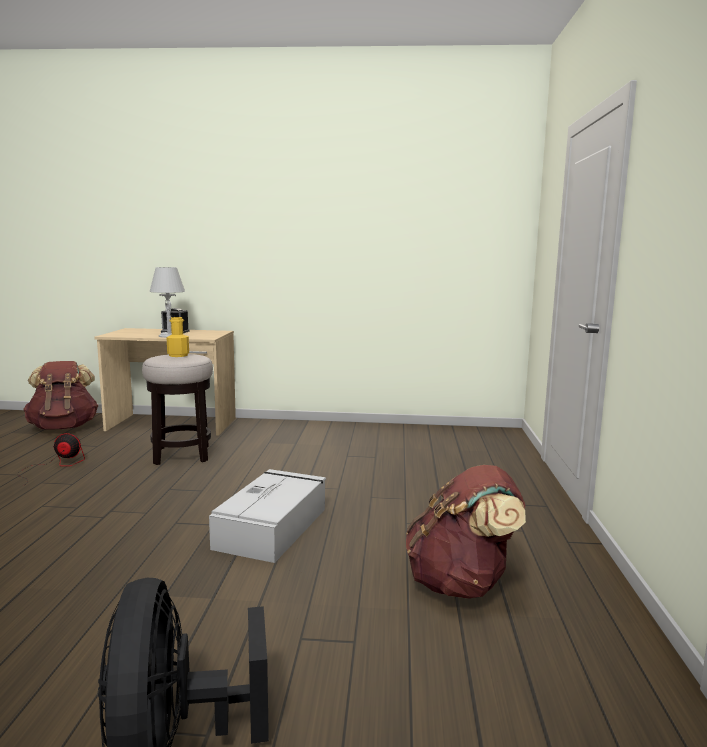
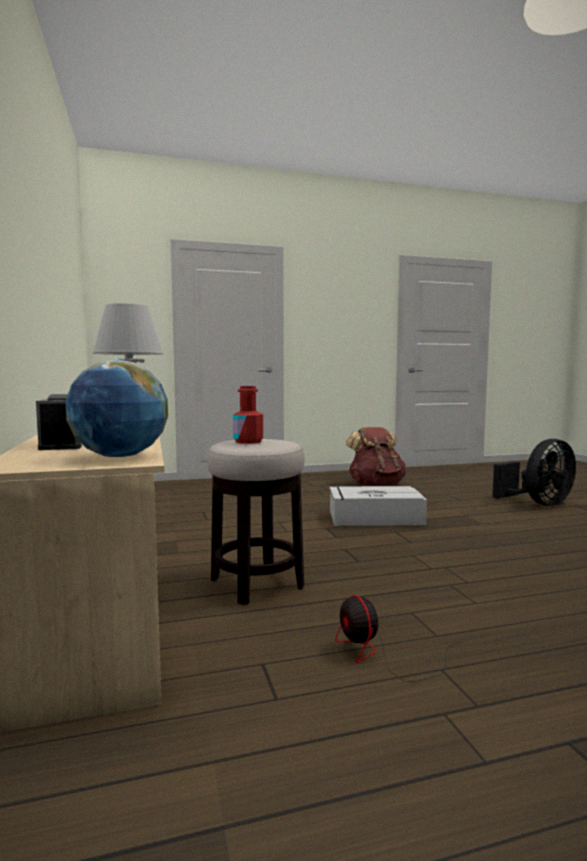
camera: 110 degrees left, 5 degrees down
brown backpack [23,361,98,430] -> none
yellow bottle [166,317,189,357] -> red bottle [233,386,263,444]
none -> globe [65,359,168,457]

